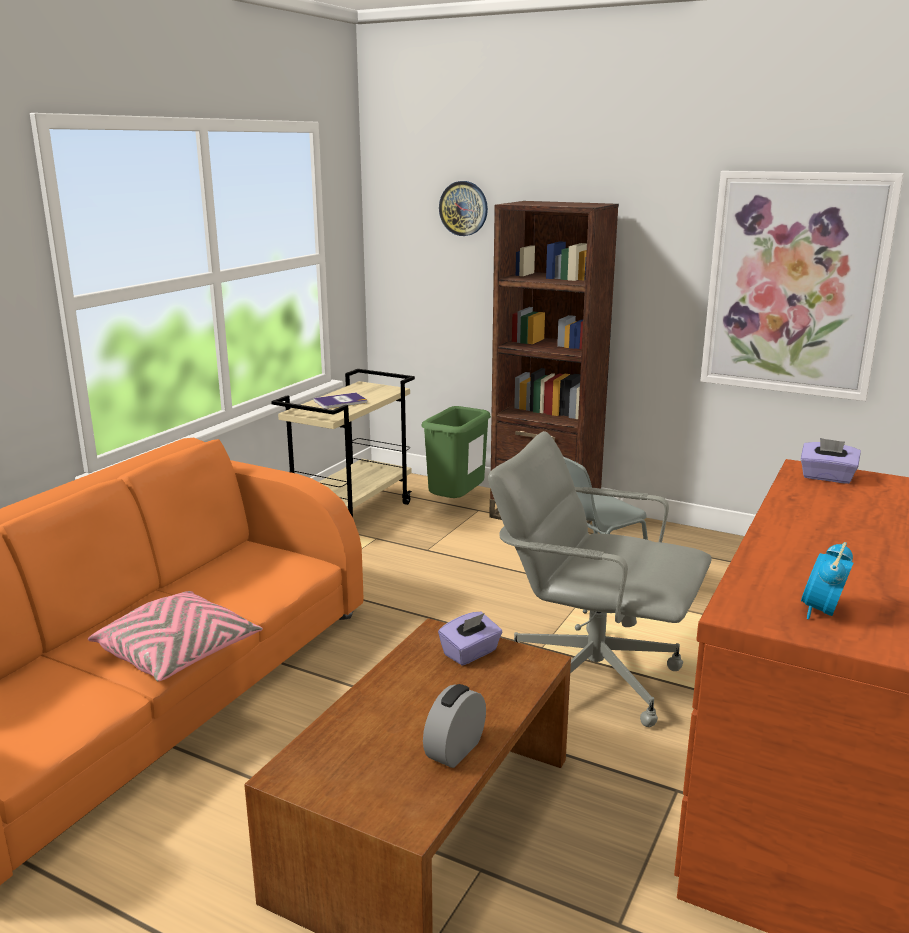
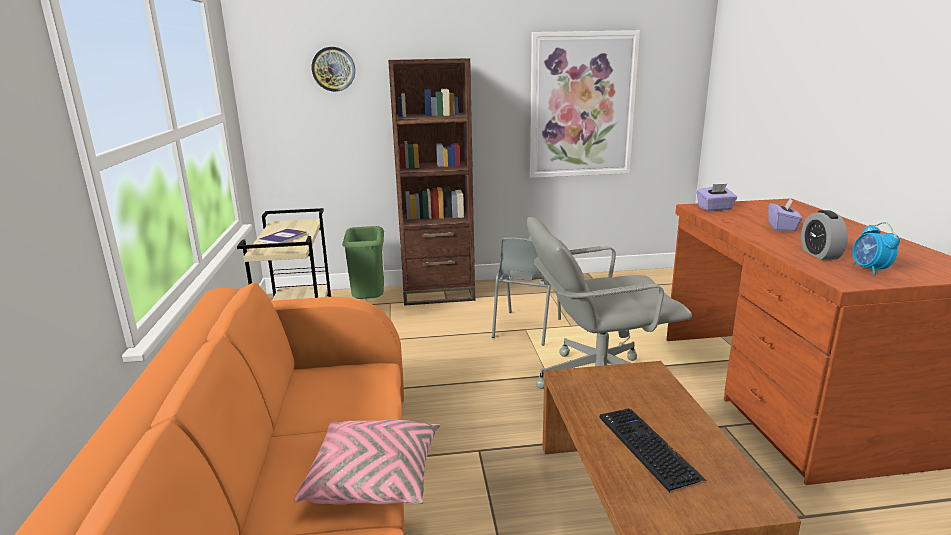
camera: 35 degrees left, 0 degrees up
alarm clock [423,684,486,768] -> alarm clock moved to [801,210,848,260]
purple tissue box [438,612,502,666] -> purple tissue box moved to [768,198,802,232]
none -> keyboard [600,408,707,493]

